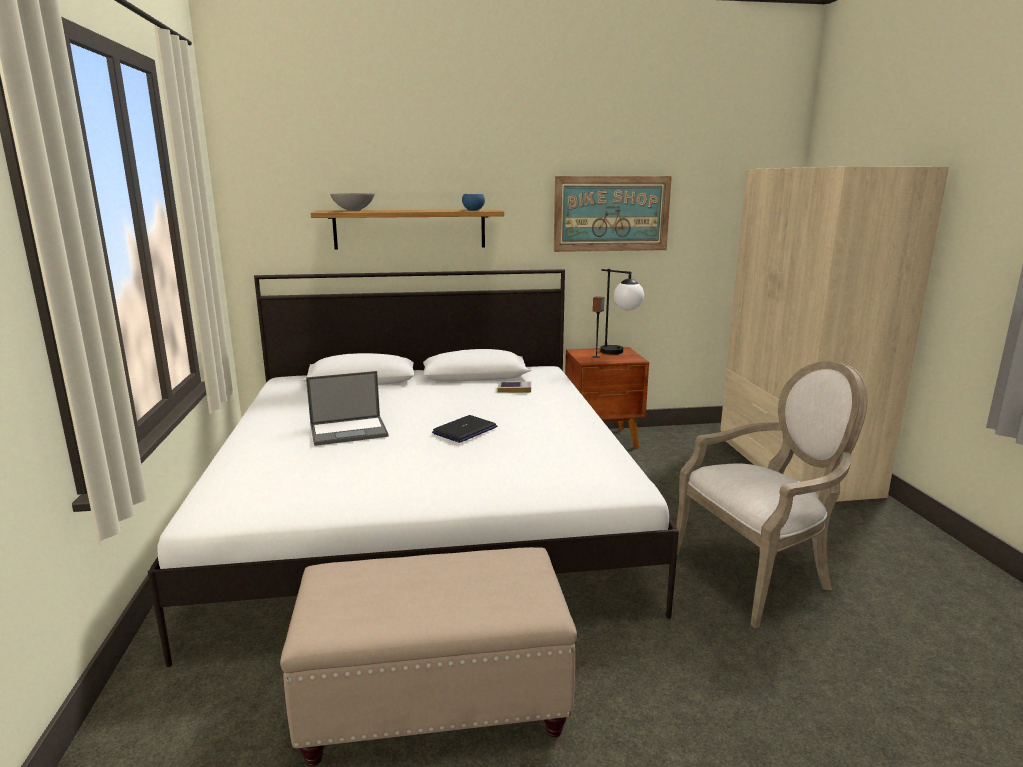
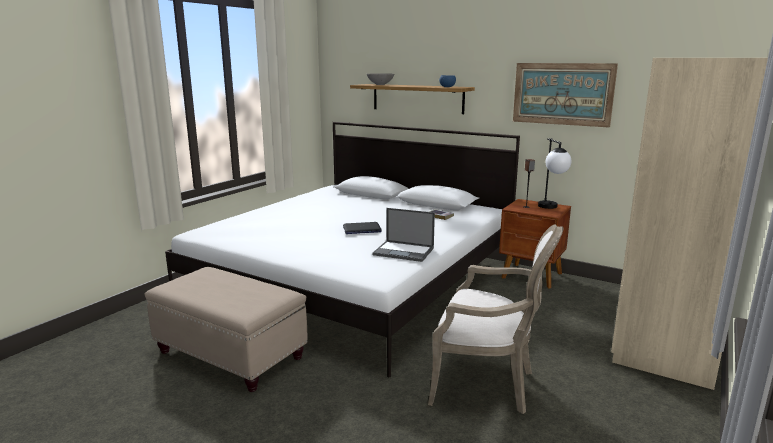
camera: 40 degrees right, 0 degrees up
laptop [306,371,389,446] -> laptop moved to [372,208,435,262]

